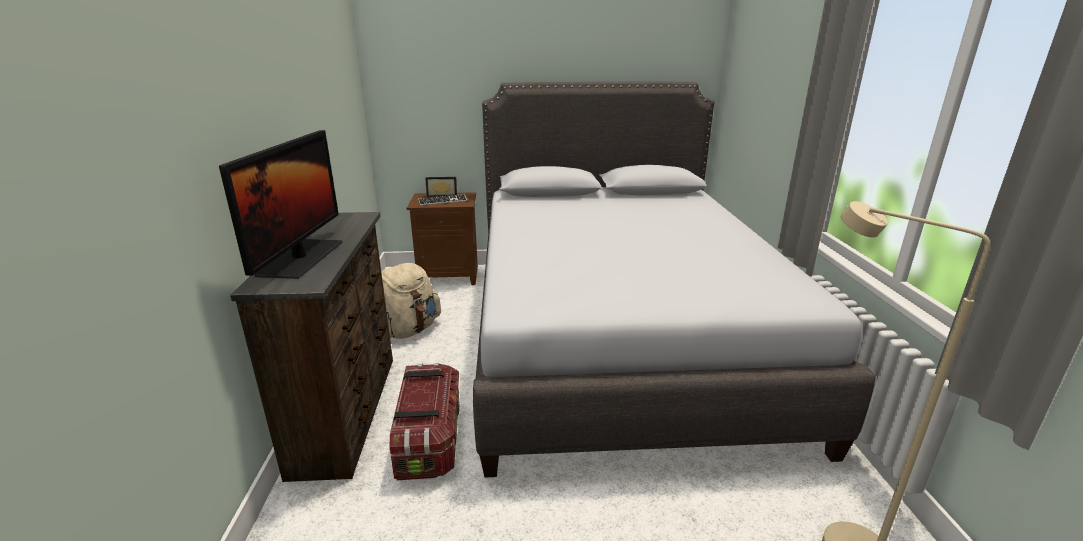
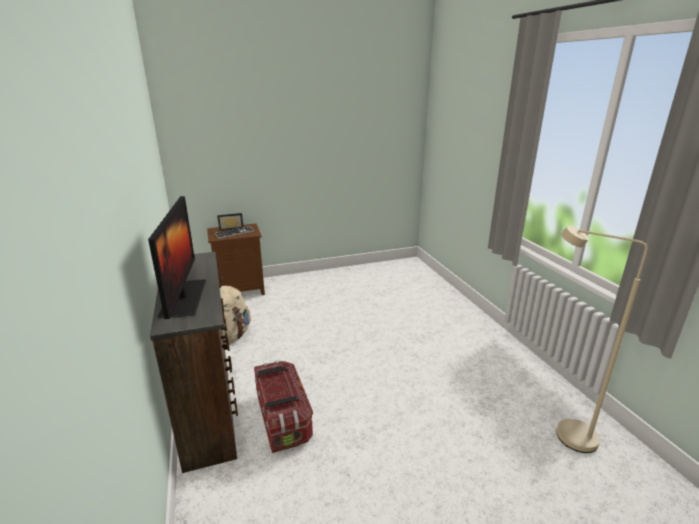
camera: 15 degrees left, 0 degrees up
grey bed [473,82,876,477] -> none

